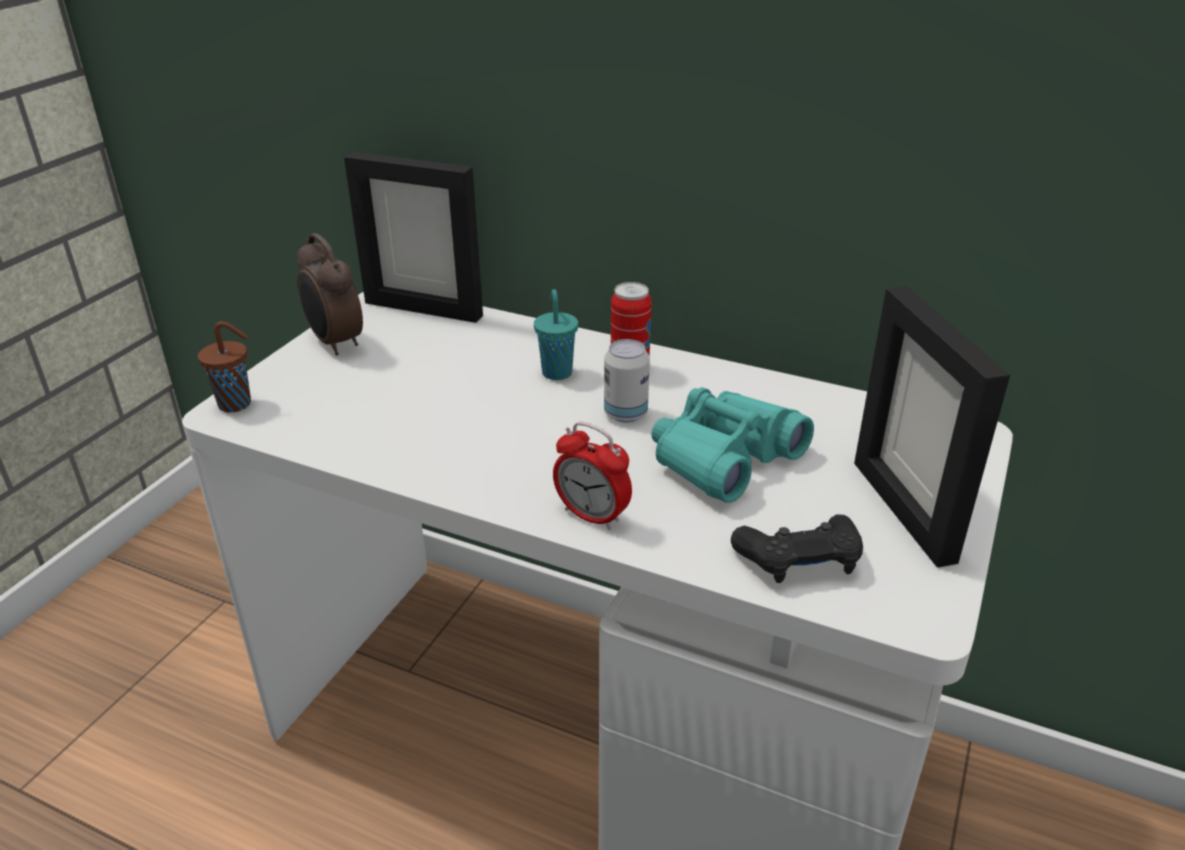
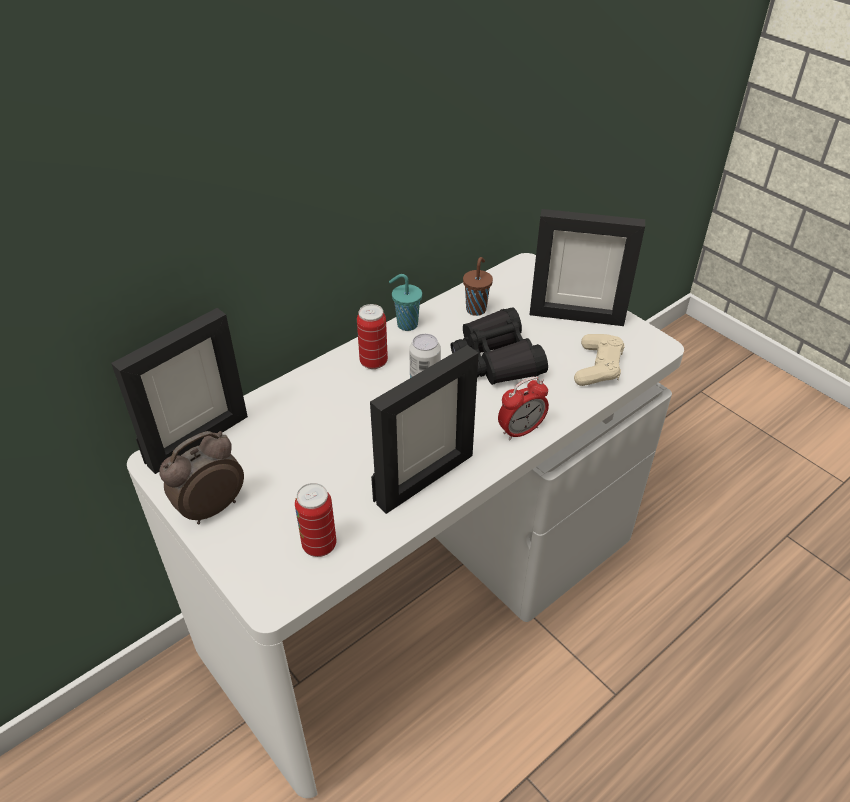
camera: 65 degrees left, 10 degrees up
brown cup [198,321,251,412] -> brown cup moved to [463,257,493,316]
alarm clock [297,233,363,355] -> alarm clock turned 150 degrees clockwise [159,431,244,524]
turquoise cup [534,289,578,380] -> turquoise cup moved to [389,274,422,331]
turquoise binoculars [651,387,814,503] -> black binoculars [451,307,548,385]
black game controller [731,514,863,583] -> beige game controller [574,334,625,386]
none -> can [295,483,336,557]
none -> picture frame [370,345,479,514]

